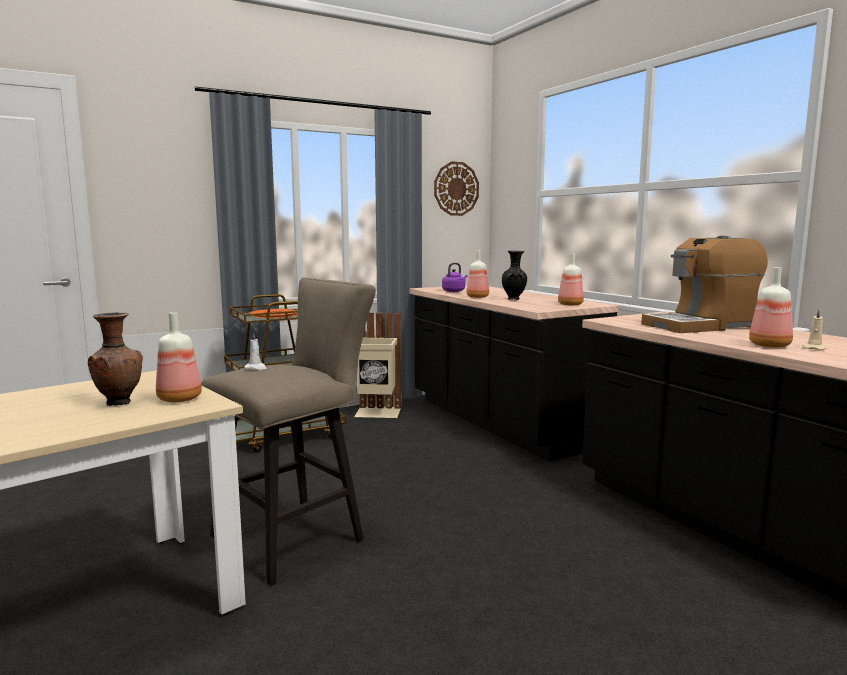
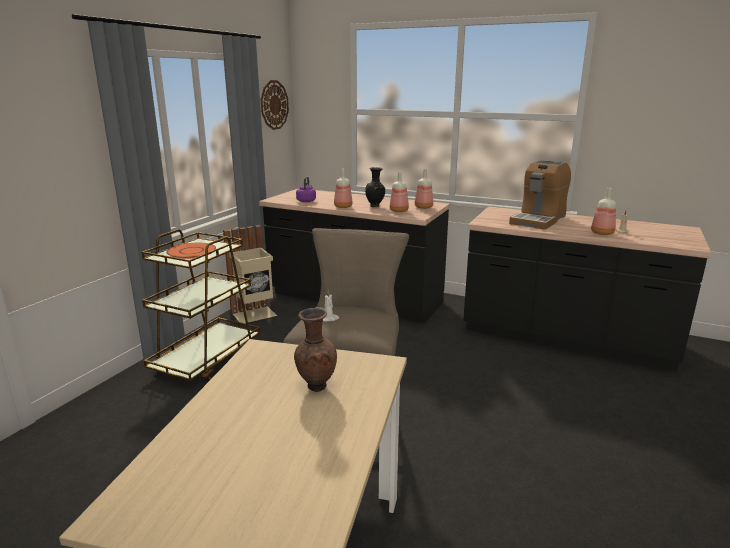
camera: 35 degrees left, 10 degrees up
bottle [156,312,202,402] -> bottle moved to [390,172,409,212]

